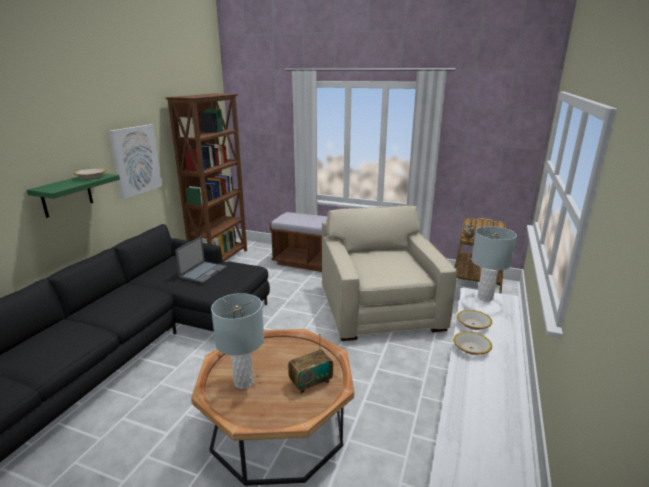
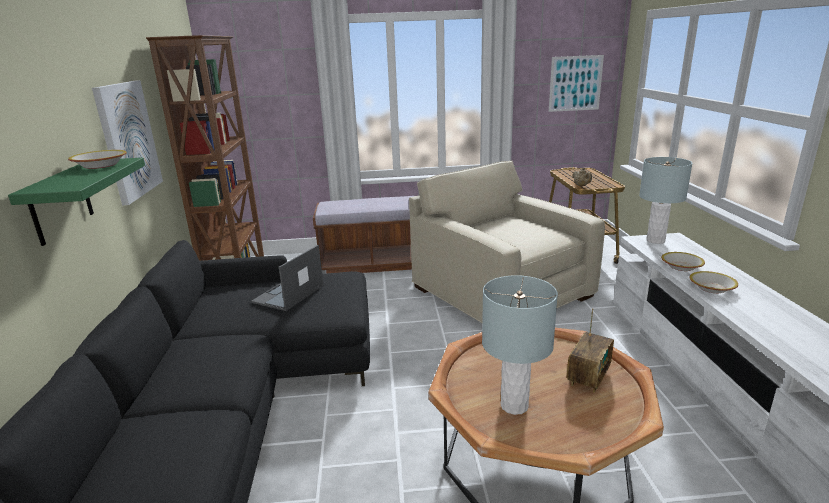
camera: 25 degrees left, 0 degrees up
laptop [175,236,227,283] -> laptop turned 150 degrees counterclockwise [251,245,324,311]
none -> picture [549,55,604,112]

